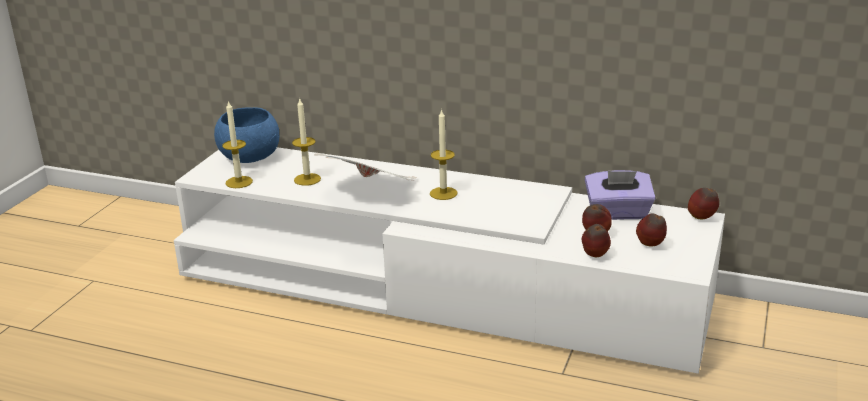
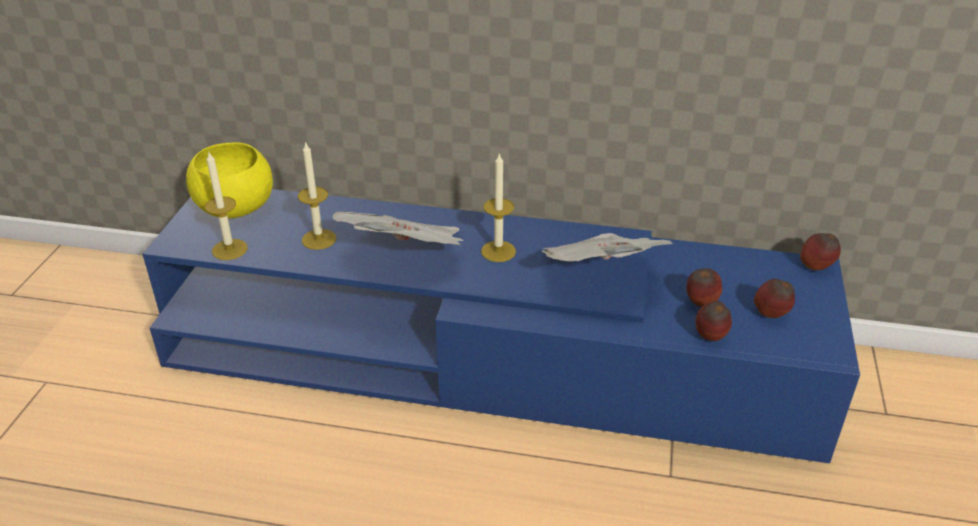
camera: 10 degrees left, 10 degrees up
white tv stand [174,147,725,374] -> blue tv stand [142,189,860,463]
blue bowl [214,107,279,163] -> yellow bowl [186,142,273,218]
purple tissue box [585,170,656,220] -> none
none -> newspaper [542,233,674,261]

